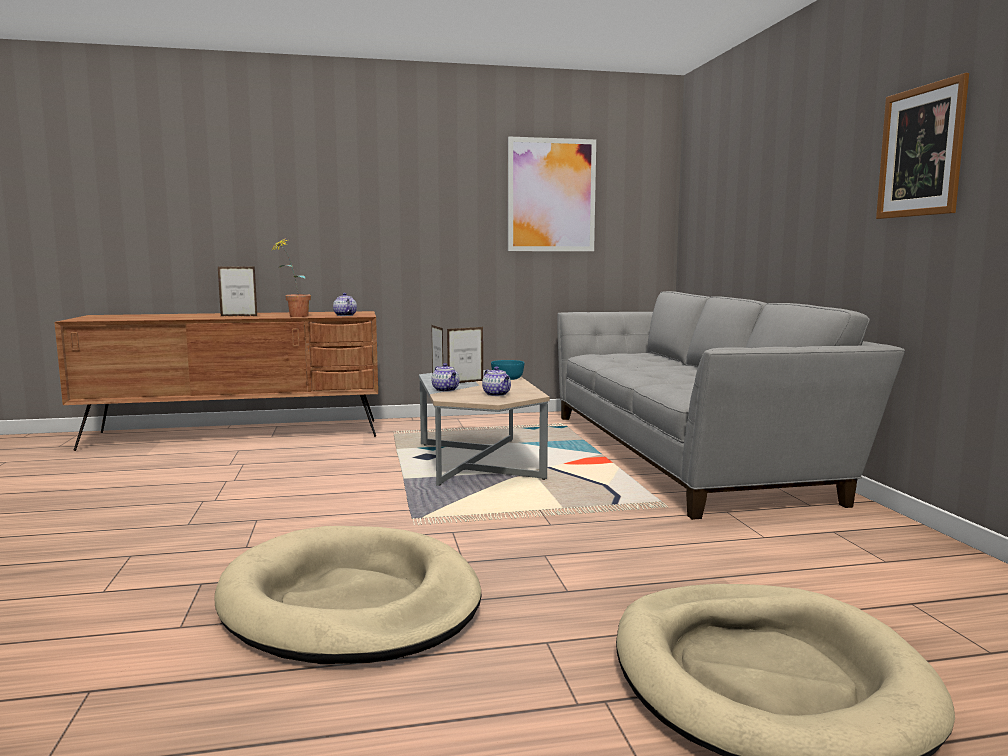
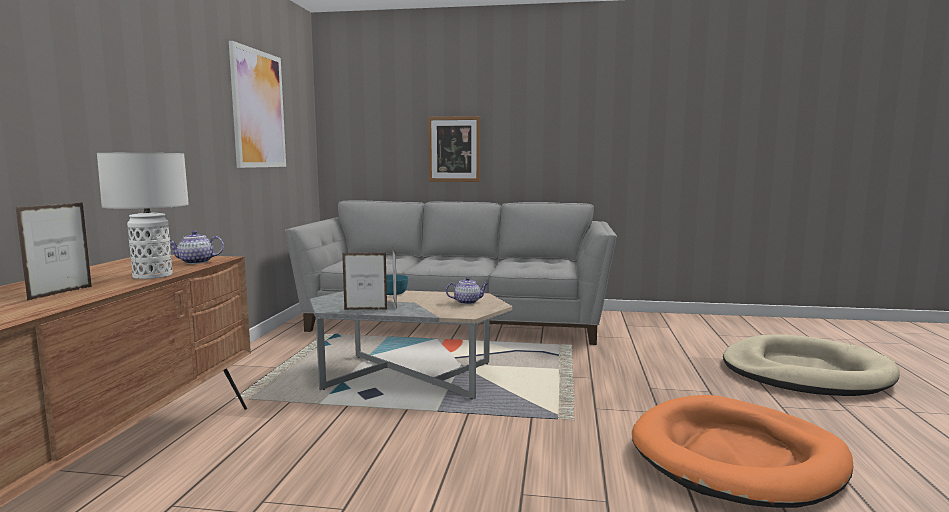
camera: 70 degrees left, 0 degrees up
beige dog bed [214,526,481,664] -> orange dog bed [632,395,854,508]
potted plant [270,239,311,317] -> white table lamp [97,153,189,279]
teapot [431,363,459,392] -> none
picture [876,73,969,219] -> picture moved to [428,116,480,182]

